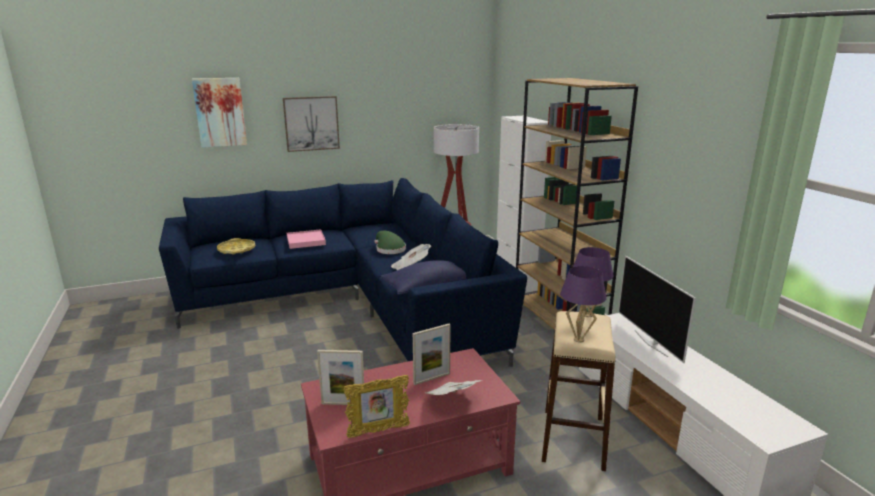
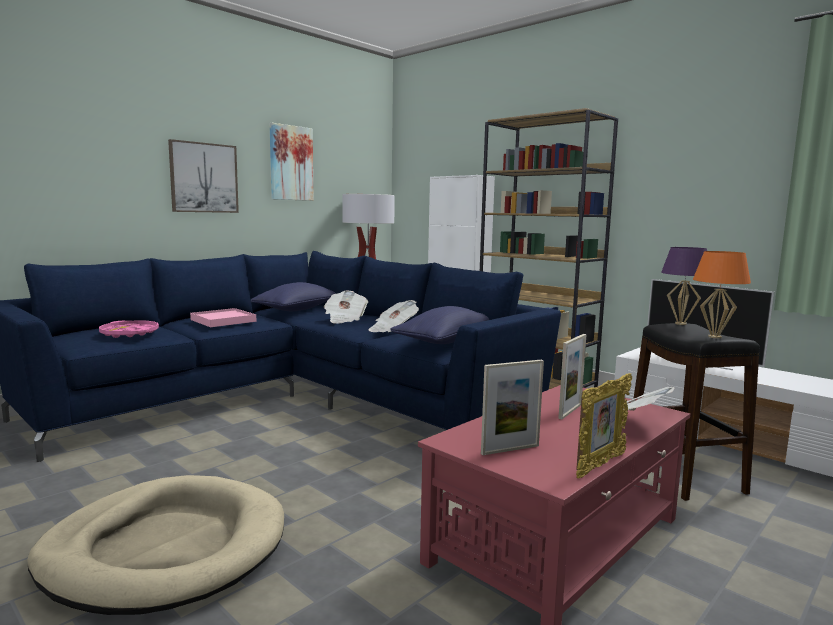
camera: 25 degrees left, 10 degrees down
picture [192,78,247,148] -> picture moved to [270,123,314,201]
yellow tray [217,238,255,254] -> pink tray [99,320,159,338]
green hat [374,231,406,254] -> newspaper [324,290,368,324]
beige stool [542,311,616,471] -> black stool [633,323,760,501]
purple table lamp [560,266,607,343] -> orange table lamp [693,251,751,339]
none -> beige dog bed [27,475,284,615]
none -> blue pillow [251,282,336,311]

